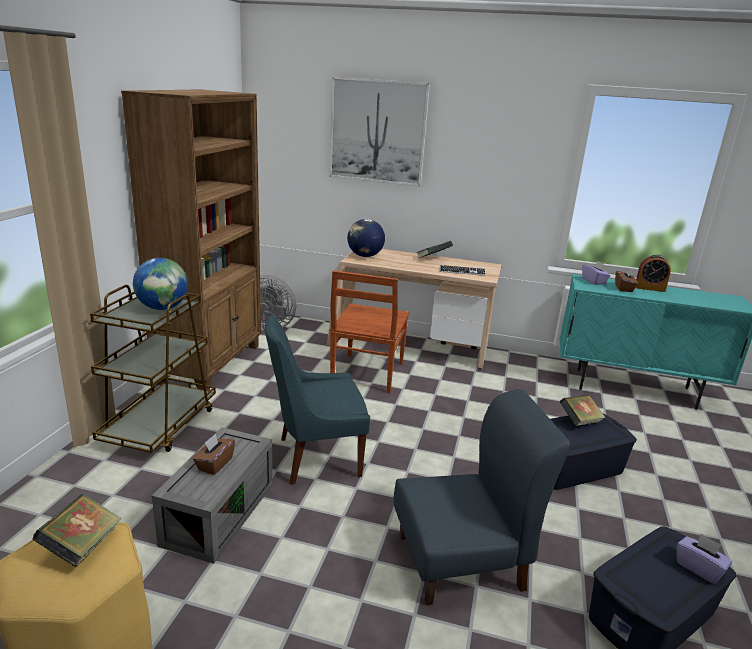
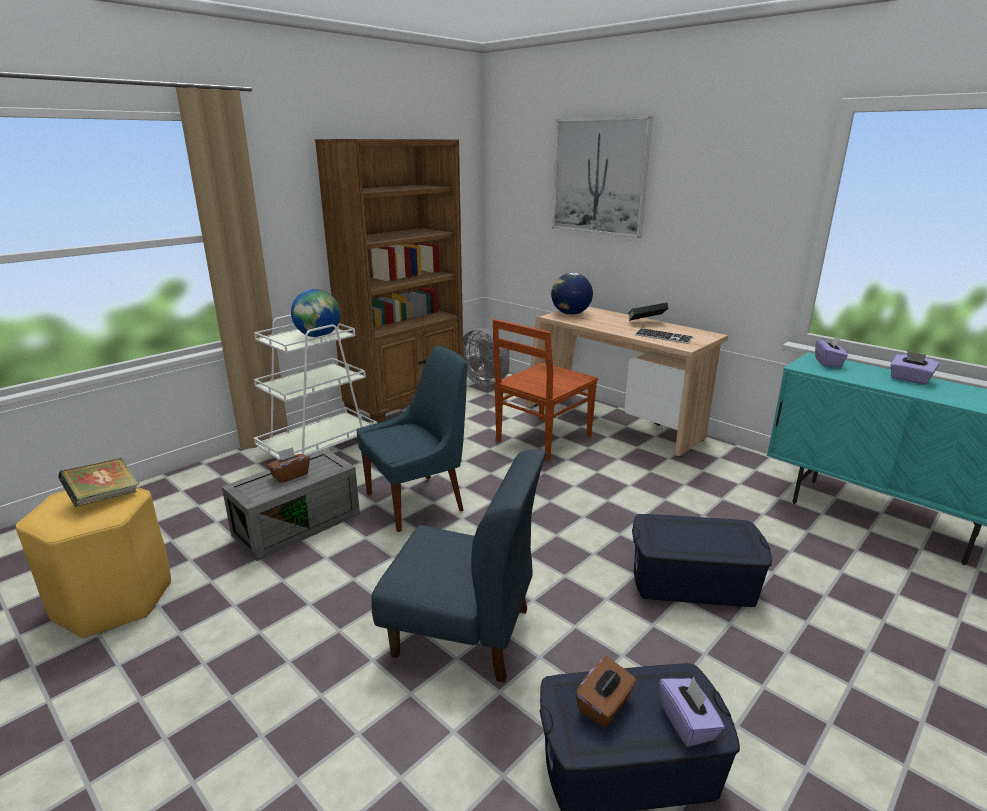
camera: 30 degrees right, 0 degrees up
brown cart [90,285,216,453] -> white cart [254,315,377,459]
blue chair [265,315,370,485] -> blue chair turned 135 degrees clockwise [357,345,467,532]
book [560,395,606,426] -> none
brown tissue box [615,268,638,292] -> brown tissue box moved to [575,656,636,728]
alarm clock [636,255,671,292] -> purple tissue box [890,351,939,385]

